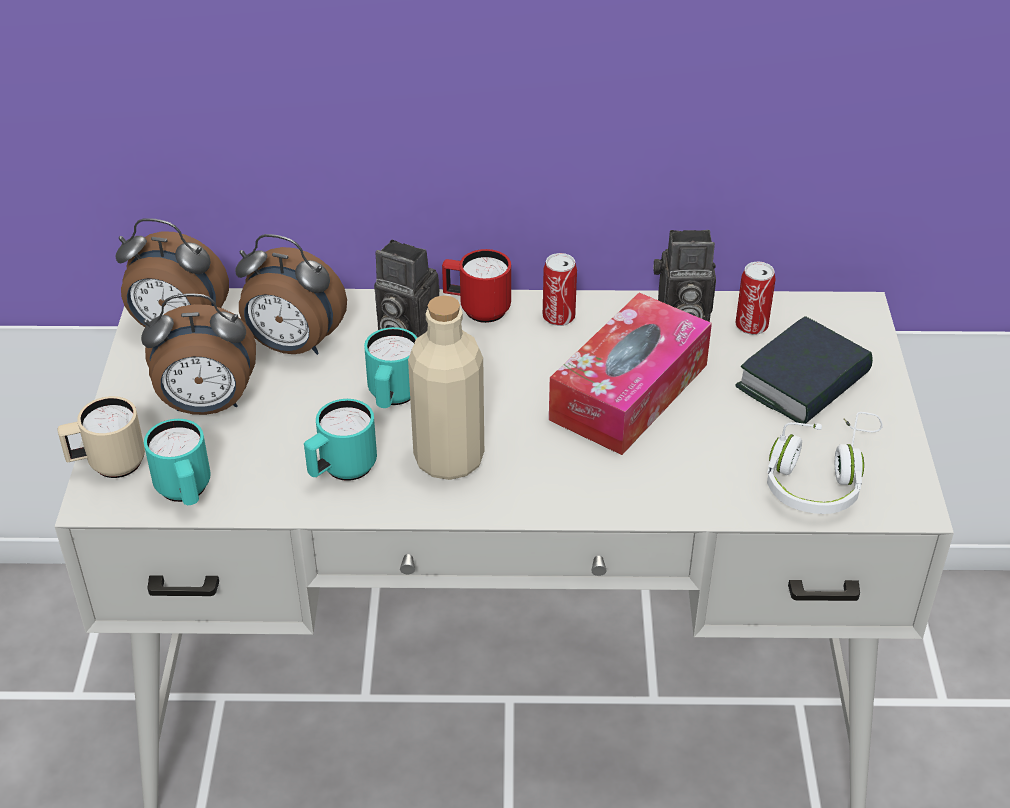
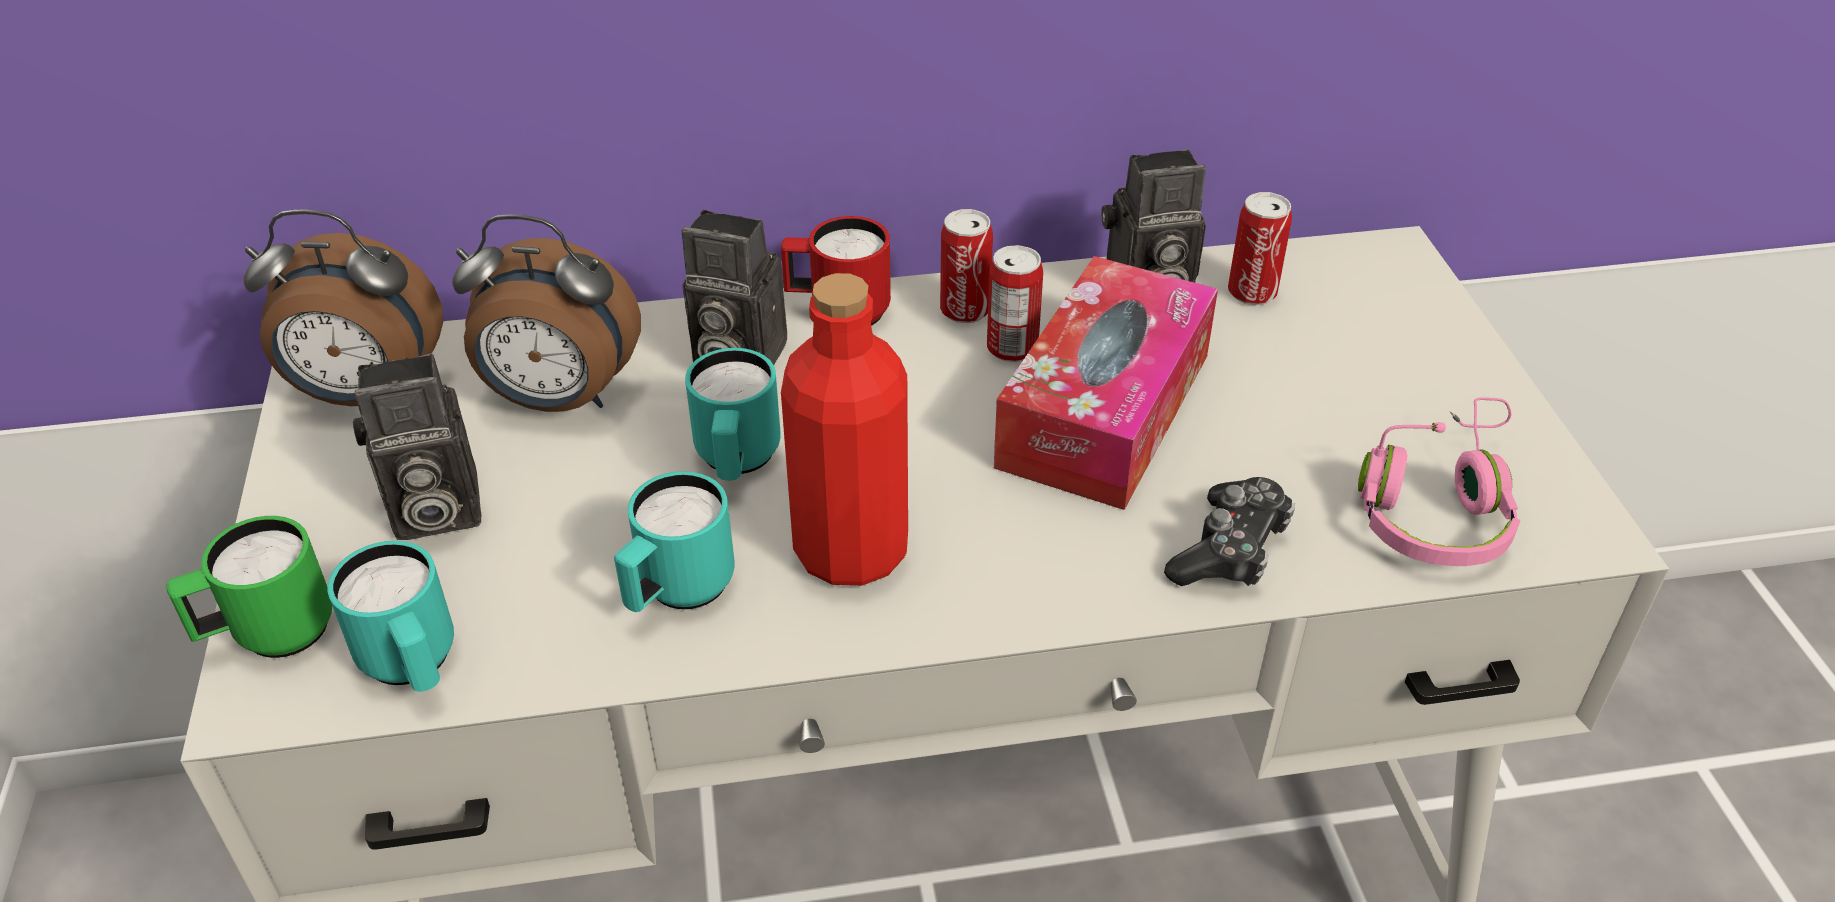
camera: 10 degrees left, 0 degrees up
beige mug [58,396,145,478] -> green mug [166,516,332,658]
alarm clock [141,294,256,415] -> camera [353,353,481,540]
beige bottle [408,295,484,480] -> red bottle [781,273,908,586]
book [735,316,873,426] -> none
white headphones [767,412,883,514] -> pink headphones [1358,397,1520,566]
none -> can [987,245,1043,362]
none -> game controller [1164,477,1295,586]

